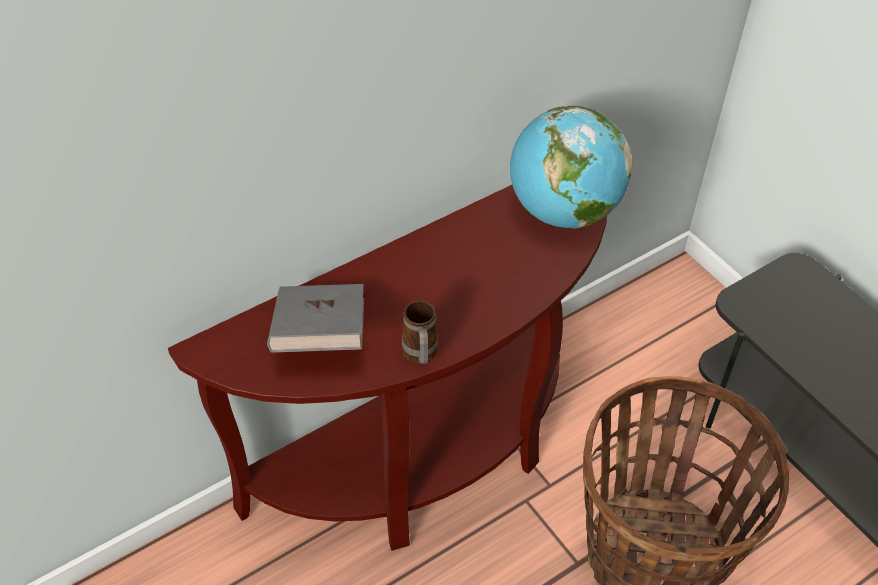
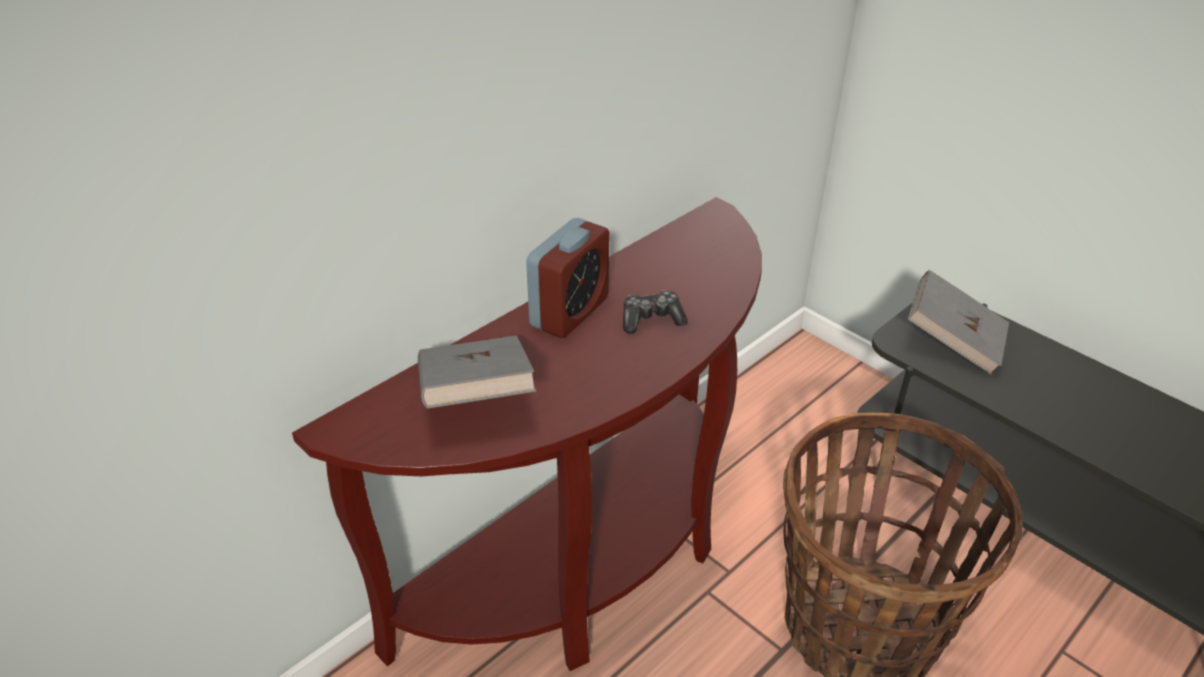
camera: 10 degrees left, 10 degrees down
mug [402,300,438,364] -> none
globe [510,106,632,229] -> none
none -> alarm clock [526,218,610,338]
none -> game controller [623,290,688,333]
none -> grey book [908,270,1009,375]

